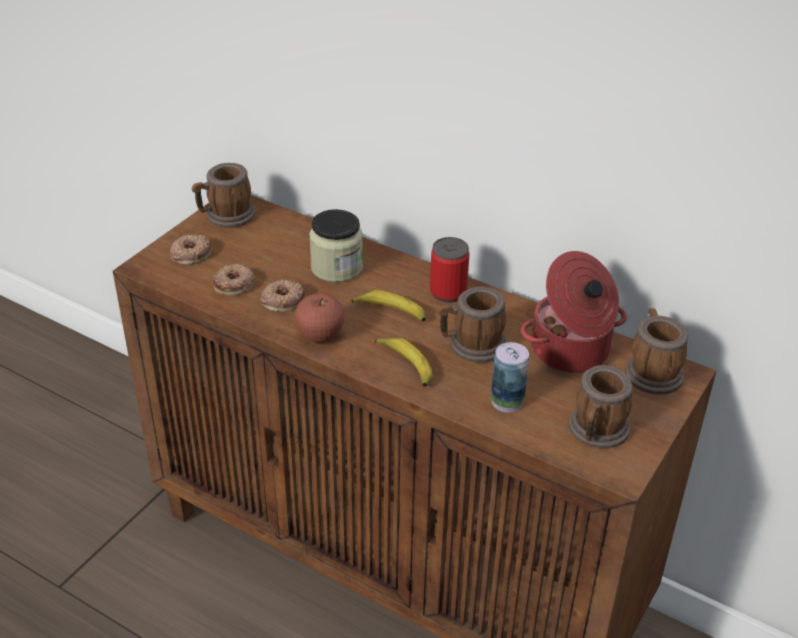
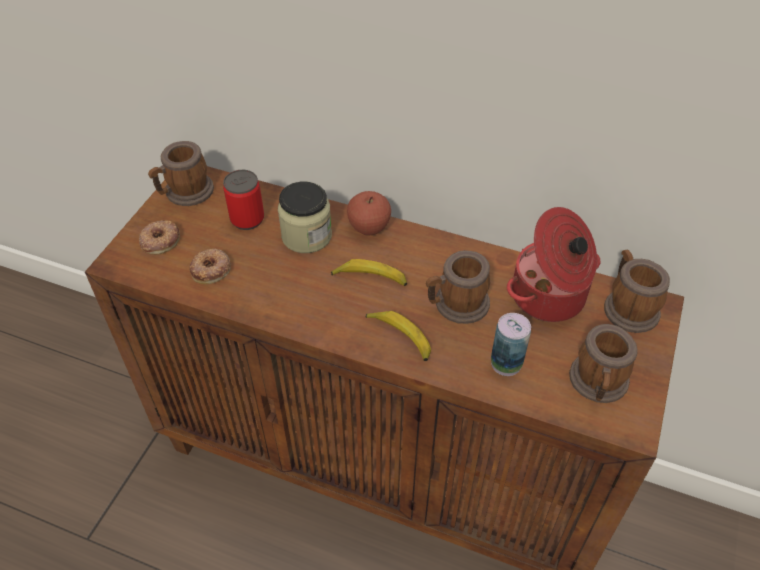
camera: 10 degrees left, 10 degrees up
donut [261,279,306,312] -> none
apple [295,293,345,343] -> apple moved to [347,191,391,236]
can [430,237,470,303] -> can moved to [223,170,264,230]

